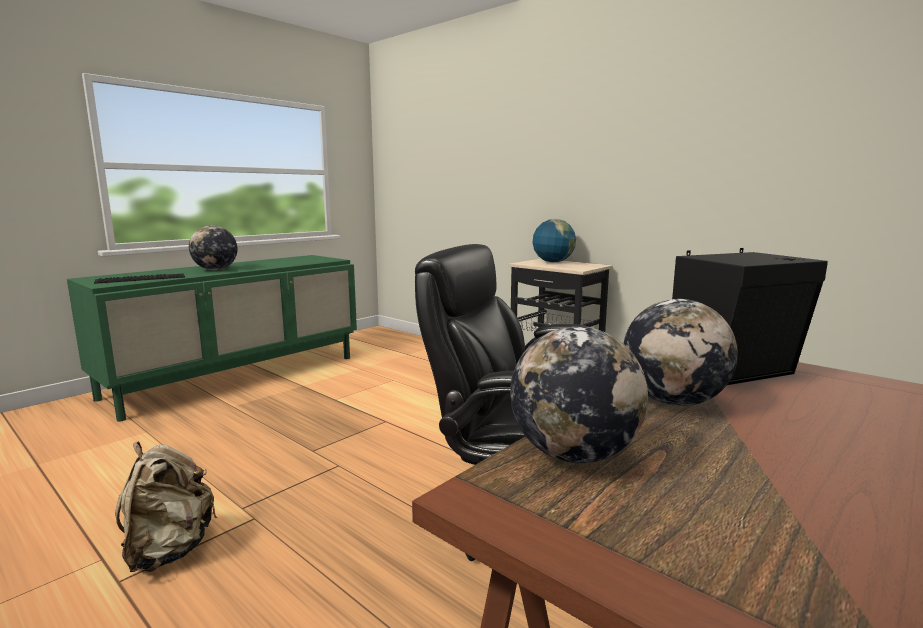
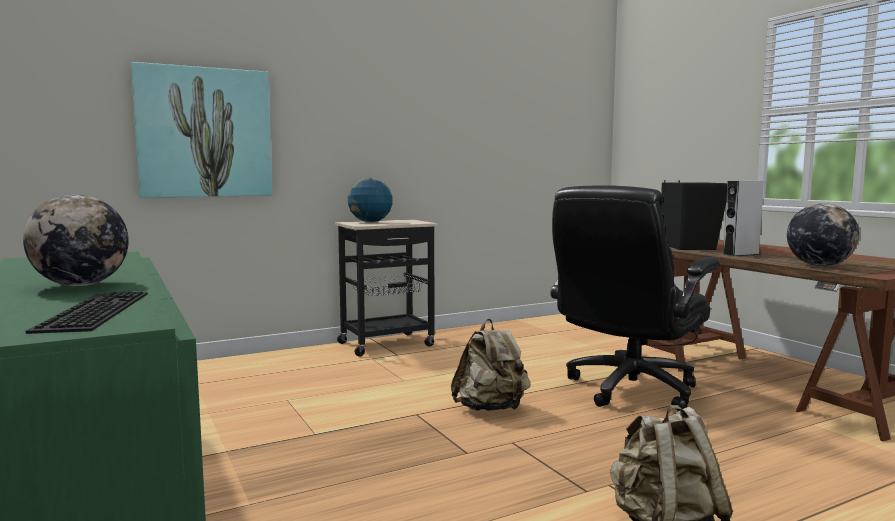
camera: 70 degrees left, 5 degrees down
globe [623,299,738,406] -> grey speaker [722,181,764,256]
none -> picture [131,62,273,198]
none -> beige backpack [451,319,531,411]

